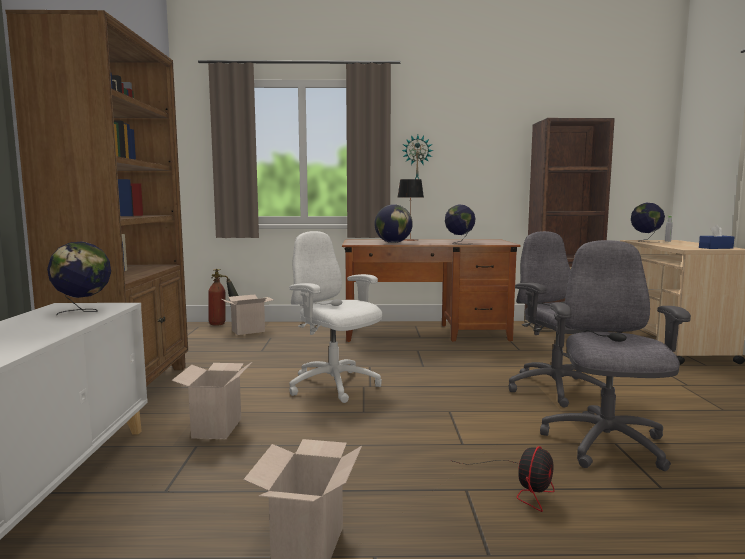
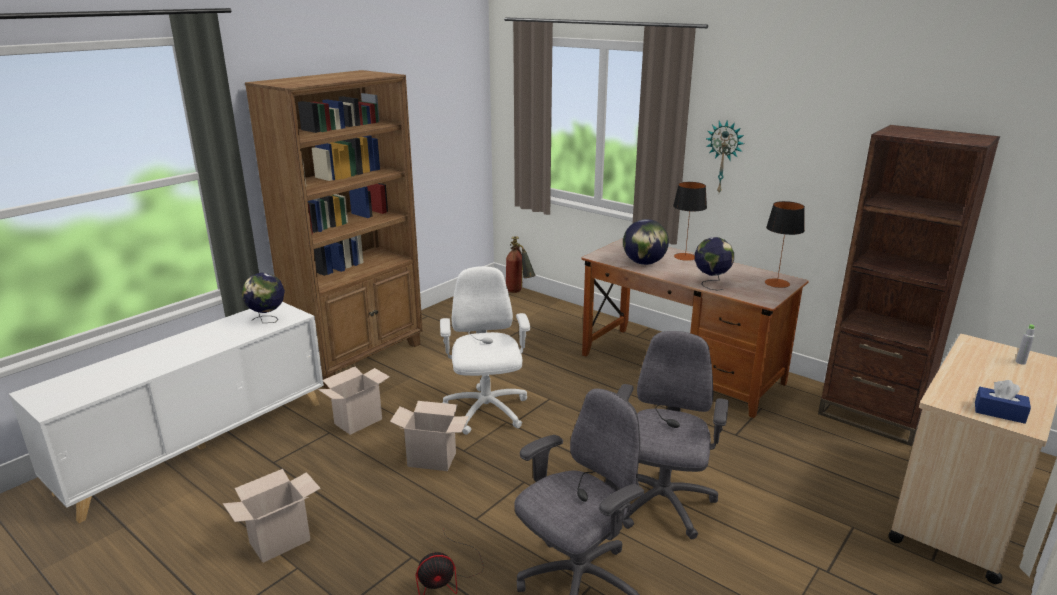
camera: 40 degrees right, 15 degrees up
cardboard box [222,295,273,335] -> cardboard box moved to [390,401,469,471]
globe [631,203,665,242] -> none
none -> table lamp [765,201,805,288]

